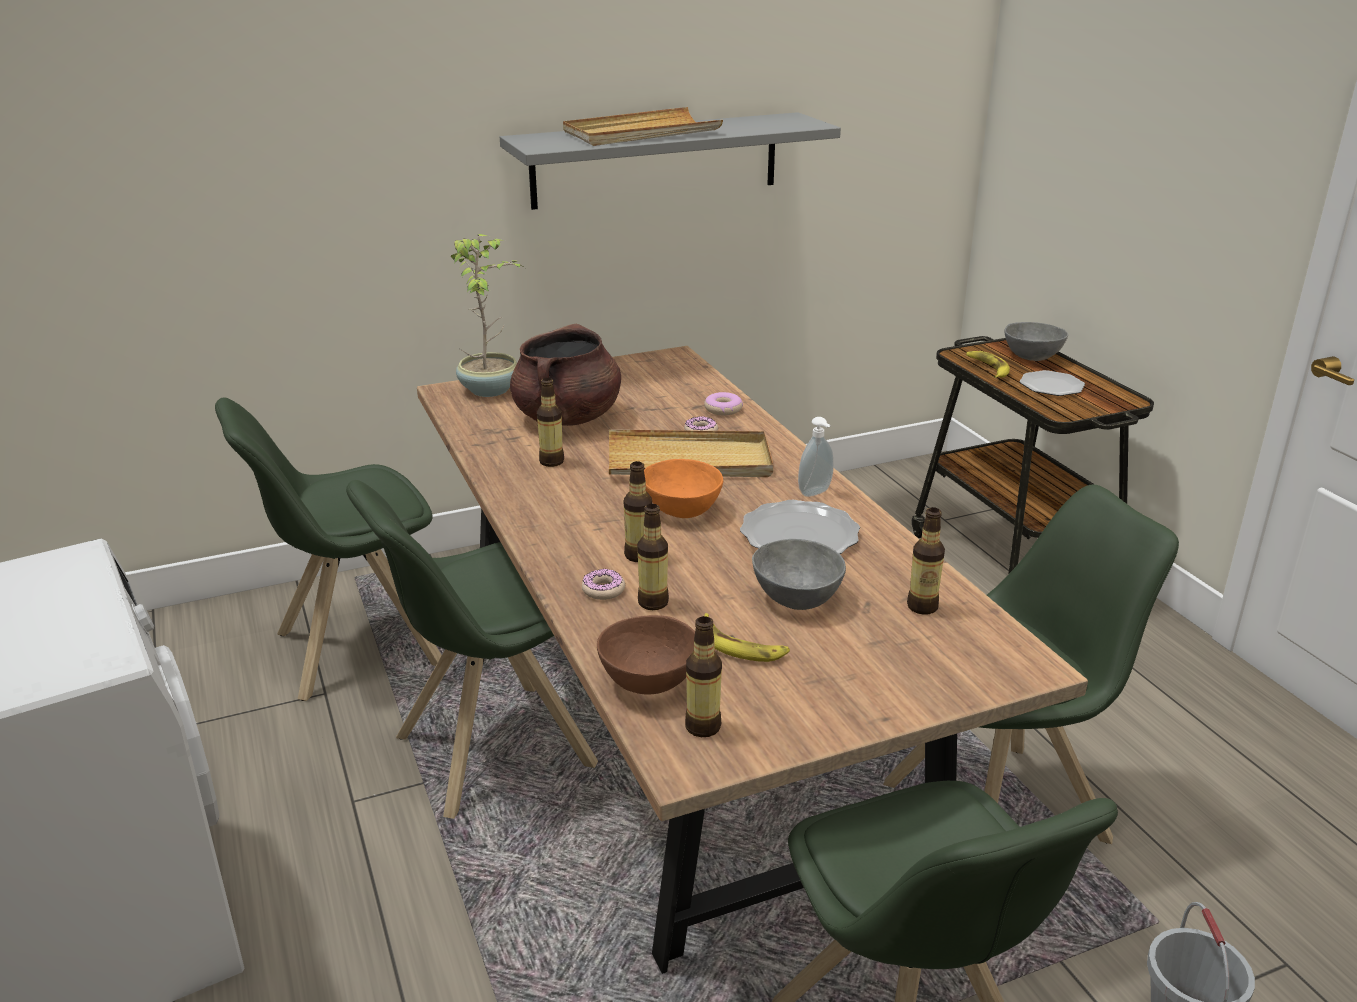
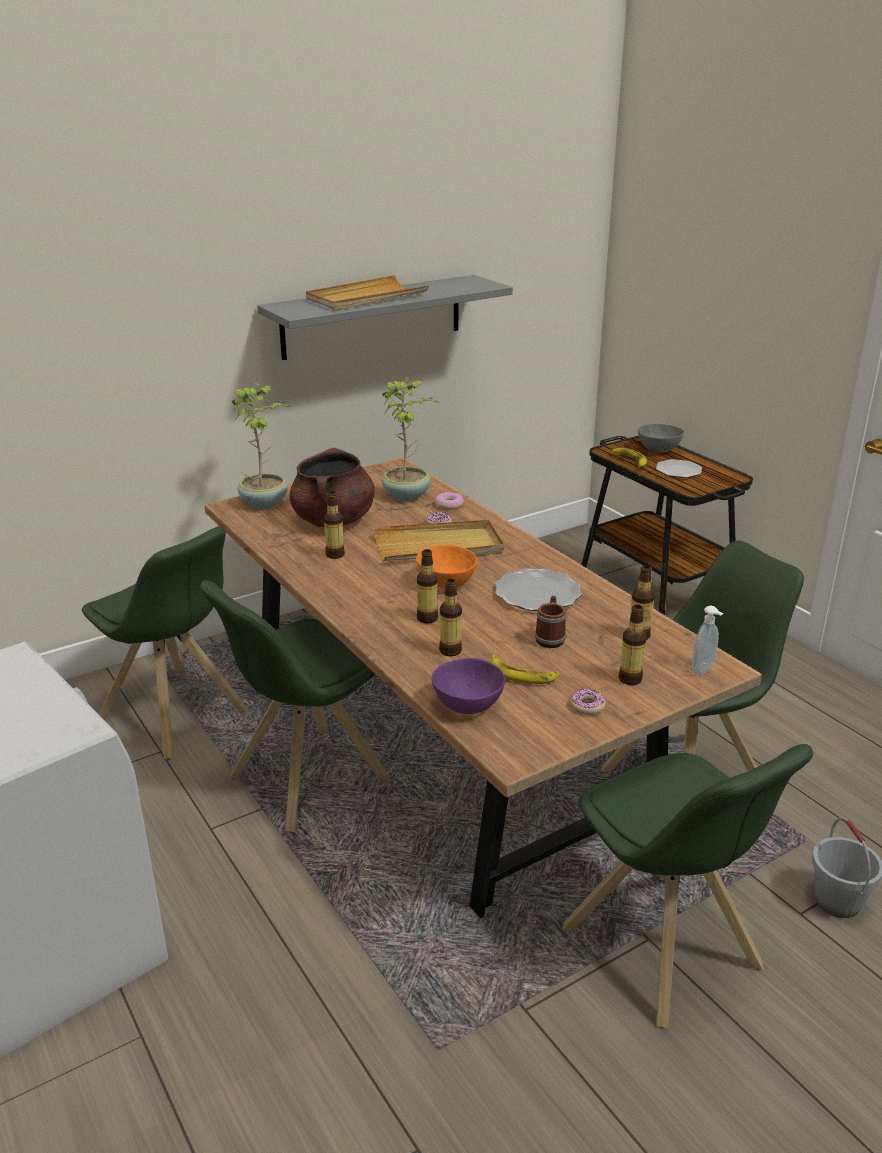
camera: 10 degrees left, 0 degrees up
green chair [215,398,442,701] -> green chair turned 105 degrees counterclockwise [82,526,248,759]
donut [582,569,625,600] -> donut moved to [570,689,606,715]
brown bowl [597,615,695,695] -> purple bowl [432,658,505,714]
bottle [685,616,722,737] -> bottle moved to [619,605,647,685]
grey bowl [752,539,846,610] -> mug [535,596,567,648]
soap dispenser [798,417,834,497] -> soap dispenser moved to [692,606,724,675]
none -> potted plant [382,377,438,501]

